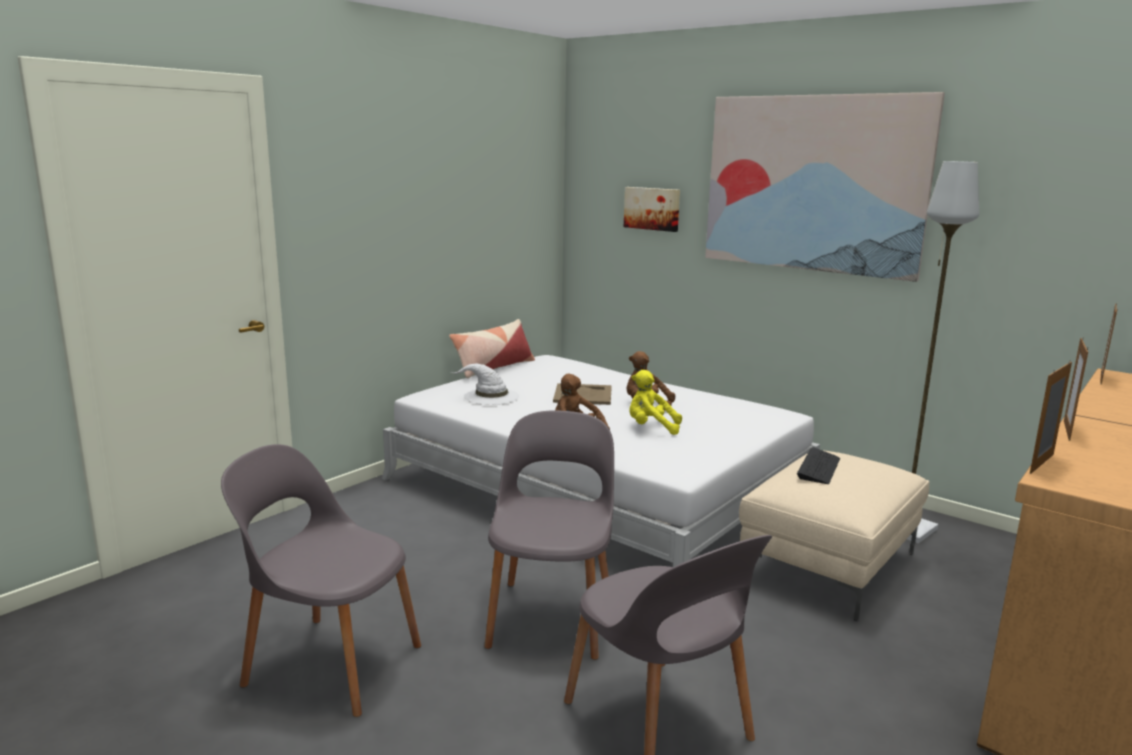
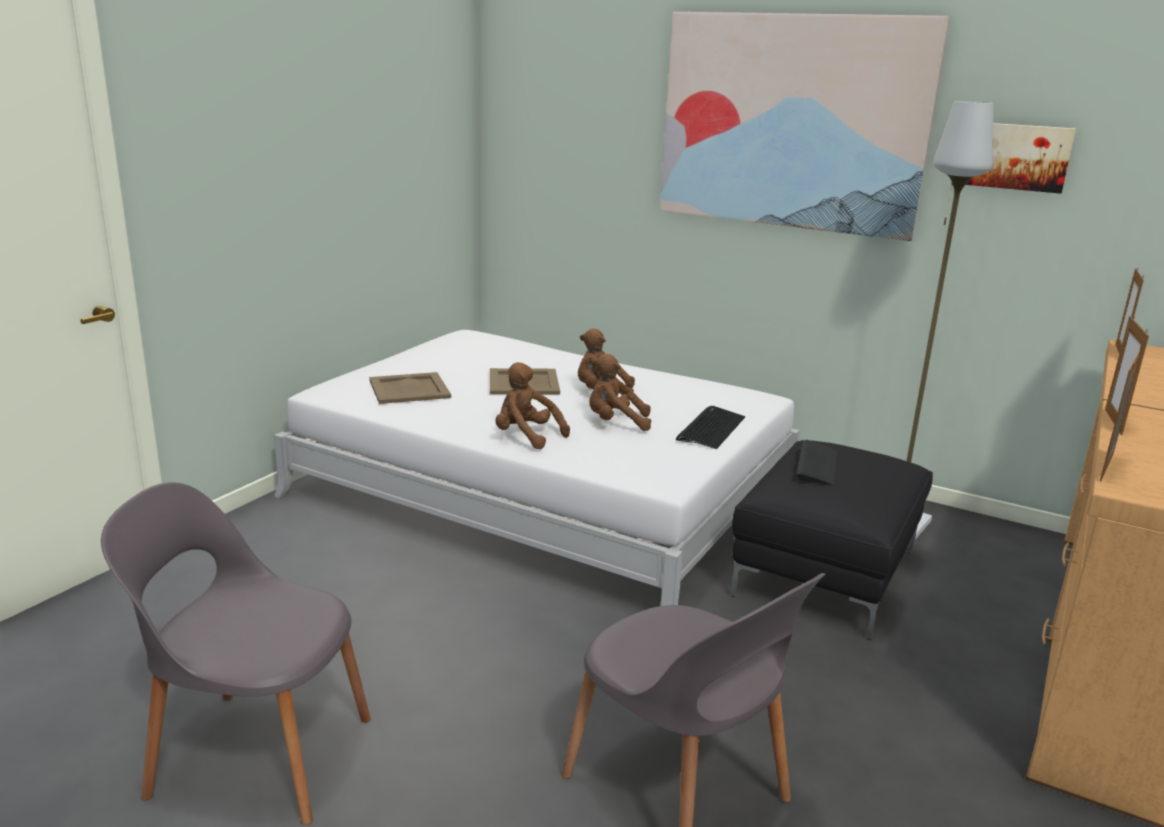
camera: 10 degrees left, 5 degrees up
pillow [449,319,535,378] -> none
white hat [451,364,519,405] -> beige tray [369,372,451,404]
grey chair [484,410,614,660] -> none
picture [624,187,680,232] -> picture moved to [966,123,1076,194]
yellow plush toy [629,370,682,435] -> brown plush toy [589,354,651,431]
beige ottoman [739,450,929,621] -> black ottoman [731,440,933,640]
none -> keyboard [676,406,745,449]

